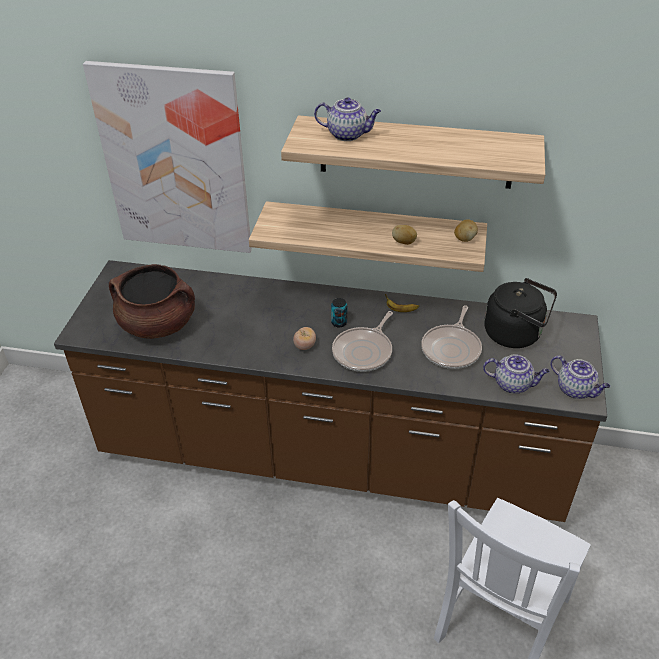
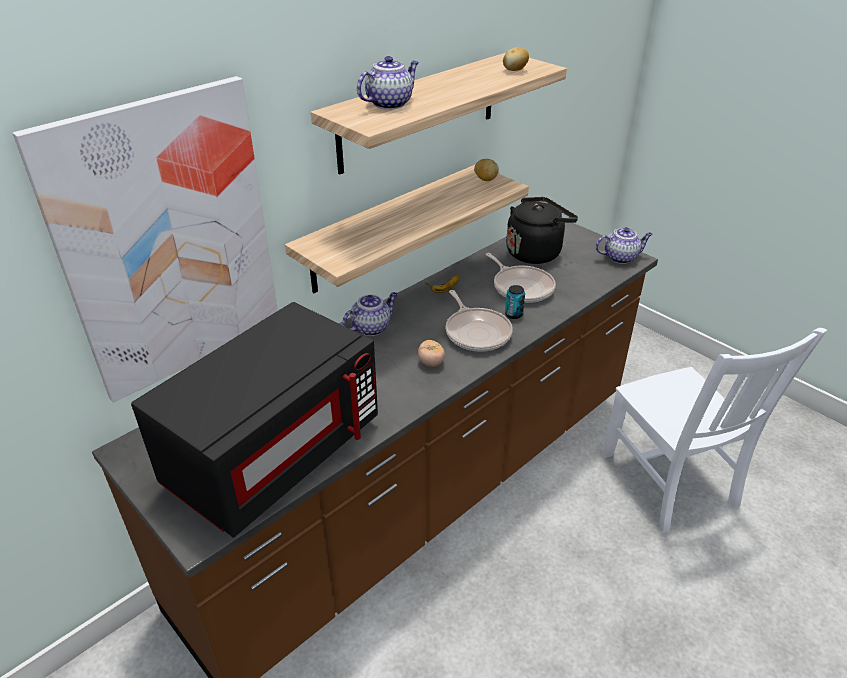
camera: 55 degrees left, 5 degrees down
brown cooking pot [109,264,195,339] -> black microwave [131,302,378,538]
can [331,298,347,327] -> can moved to [505,285,525,319]
potato [392,225,417,245] -> potato moved to [503,47,529,71]
teapot [483,354,550,394] -> teapot moved to [342,292,397,336]

